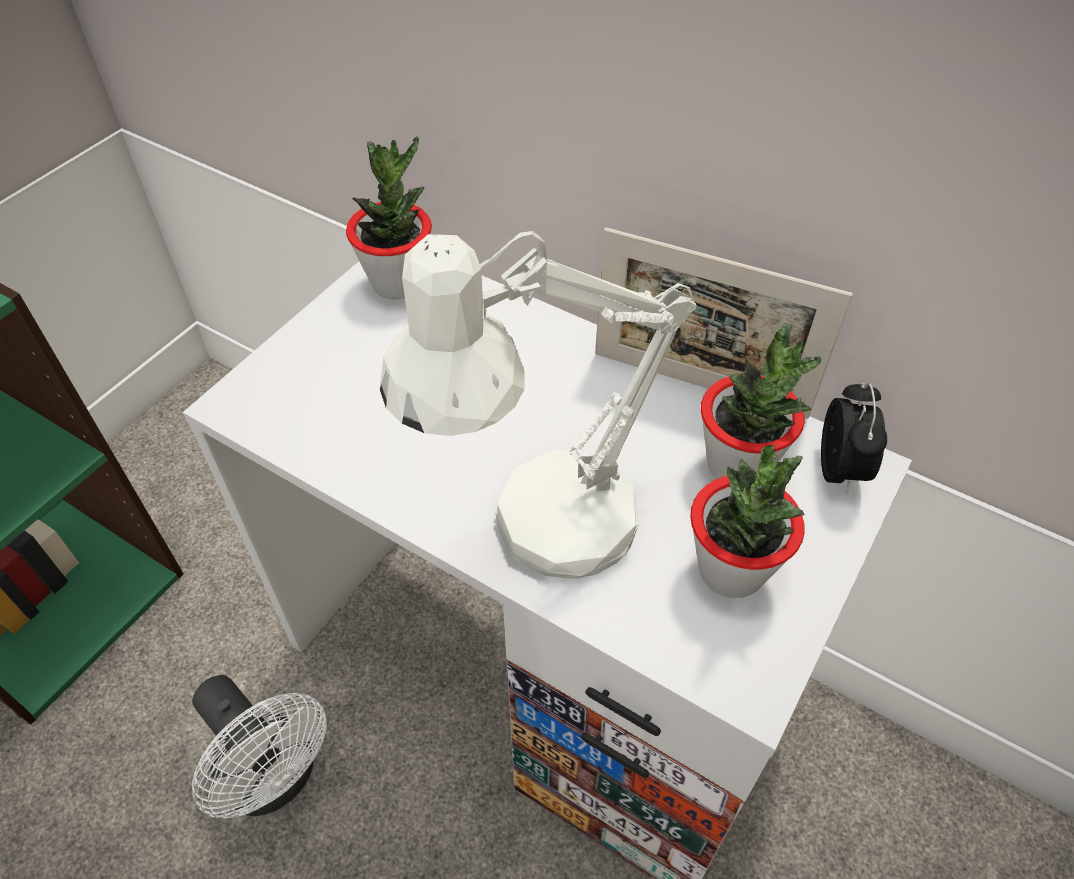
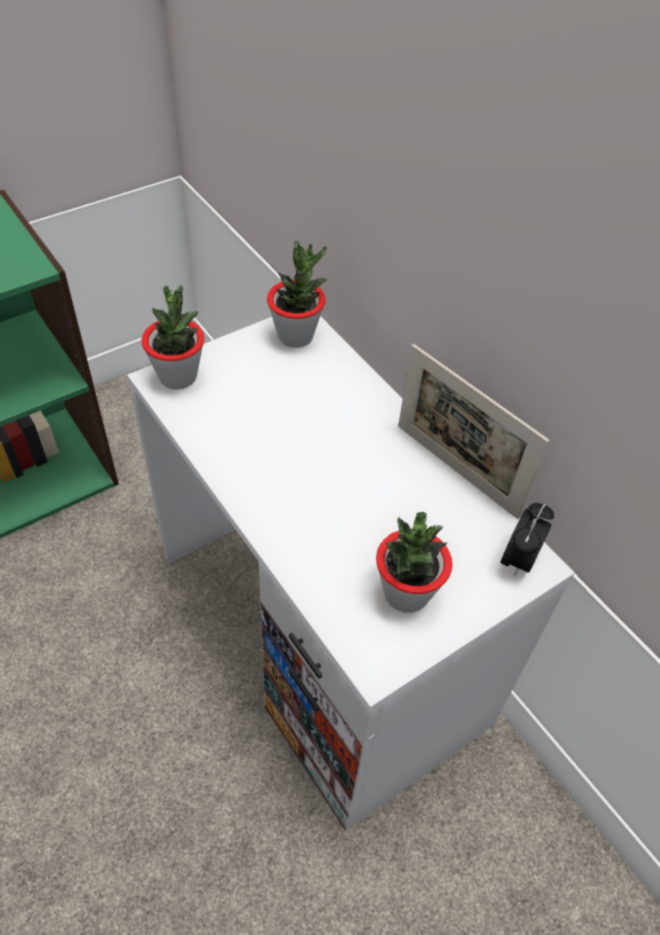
camera: 20 degrees right, 0 degrees up
white fan [192,675,327,819] -> none
white table lamp [380,231,697,579] -> none
potted plant [701,323,821,479] -> potted plant moved to [141,285,204,389]

